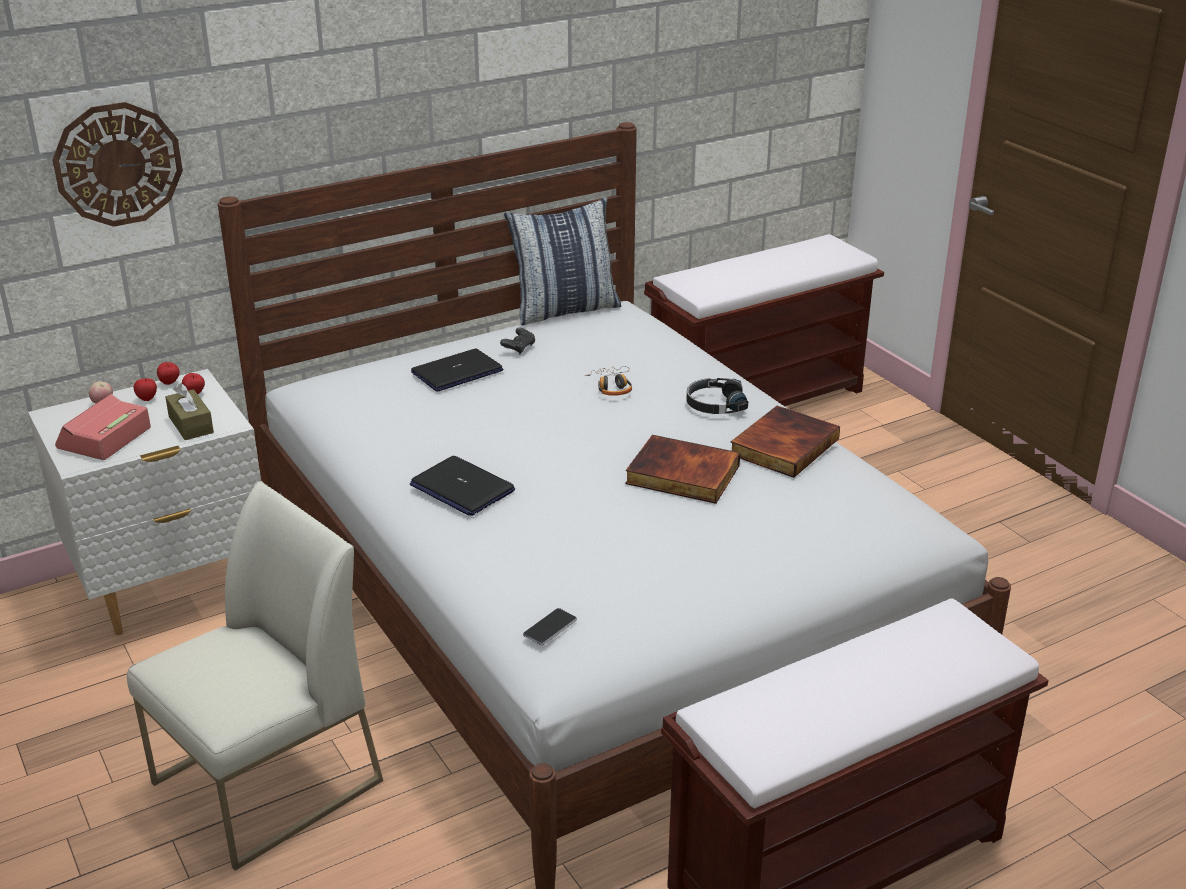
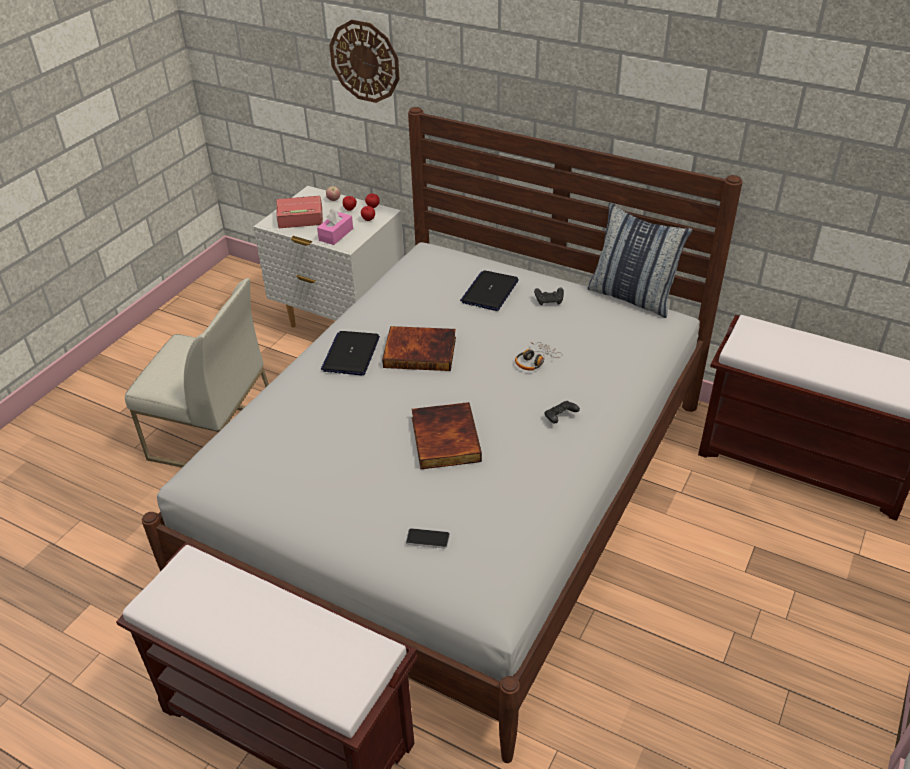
camera: 60 degrees right, 10 degrees up
brown tissue box [165,383,214,440] -> pink tissue box [317,208,353,245]
laptop [411,348,503,392] -> laptop turned 90 degrees counterclockwise [460,270,519,311]
phone [523,608,577,645] -> phone moved to [406,528,450,549]
black headphones [687,378,748,414] -> black game controller [545,401,580,424]
book [730,406,840,478] -> book moved to [382,326,456,371]

